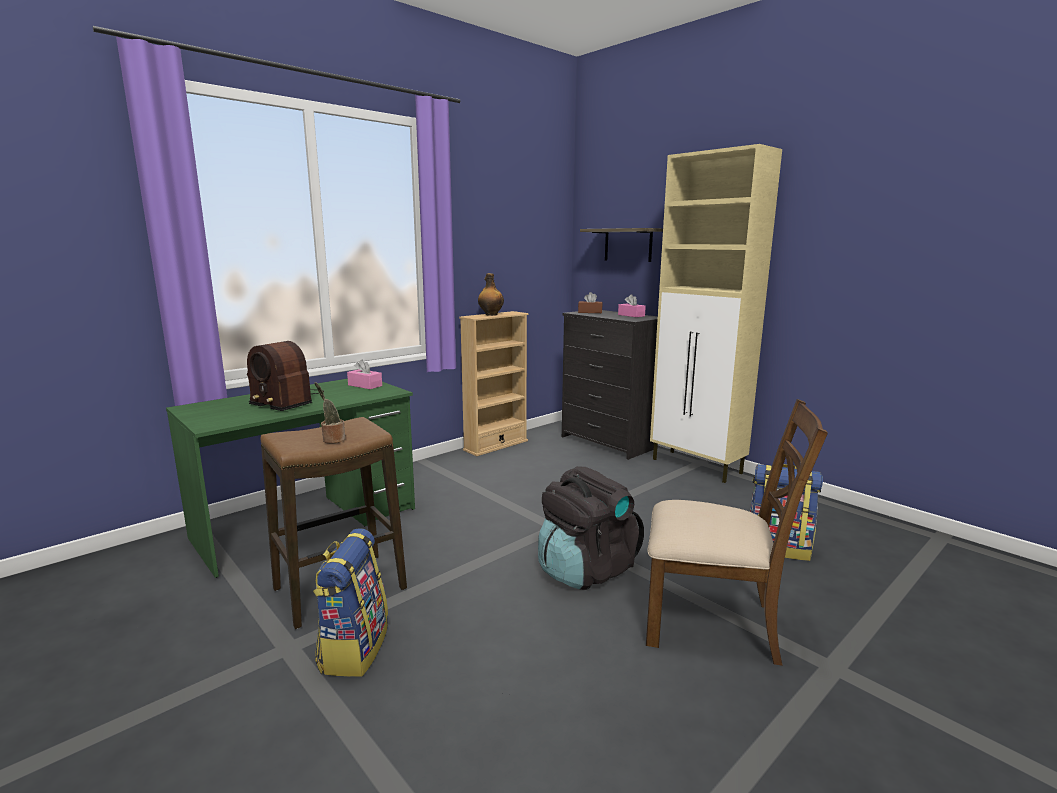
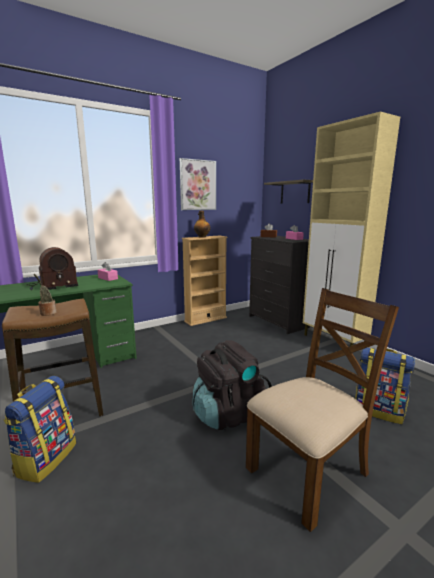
camera: 10 degrees right, 0 degrees up
radio [247,341,324,411] -> radio turned 75 degrees counterclockwise [26,247,78,290]
brown chair [646,399,828,666] -> brown chair turned 60 degrees counterclockwise [246,288,399,532]
none -> picture [180,158,216,210]

